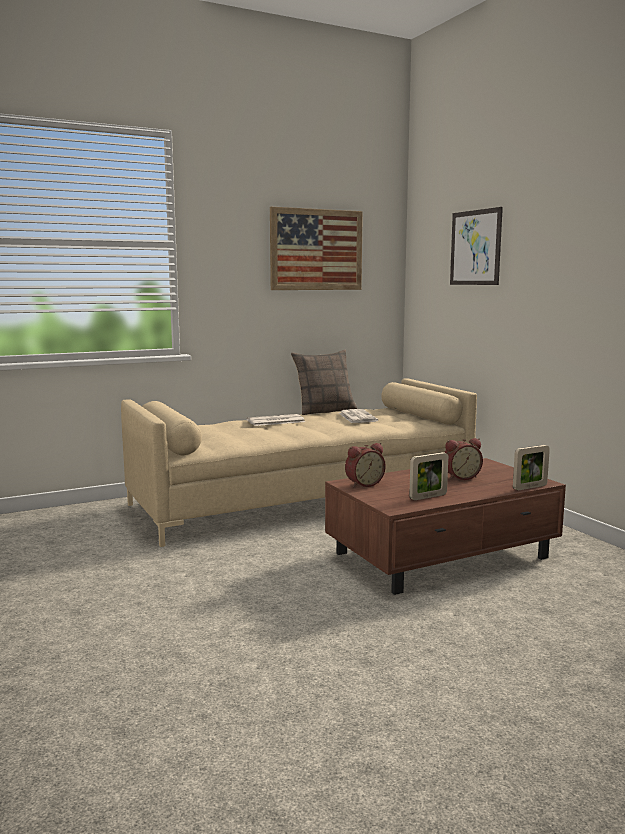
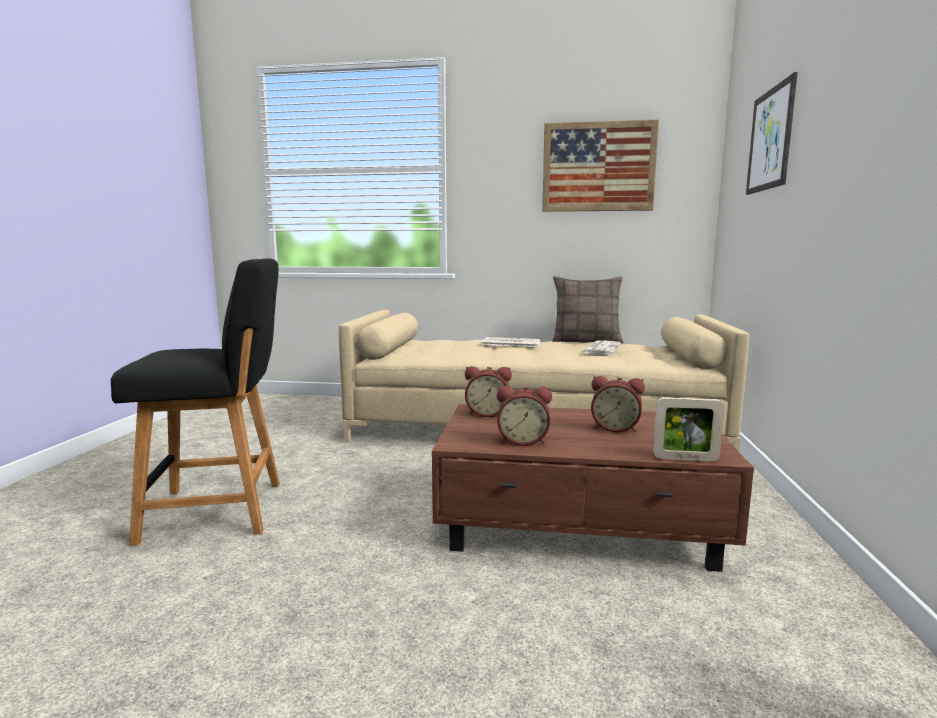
camera: 35 degrees right, 0 degrees up
picture frame [409,452,448,500] -> alarm clock [497,386,552,446]
none -> black chair [111,258,280,546]

